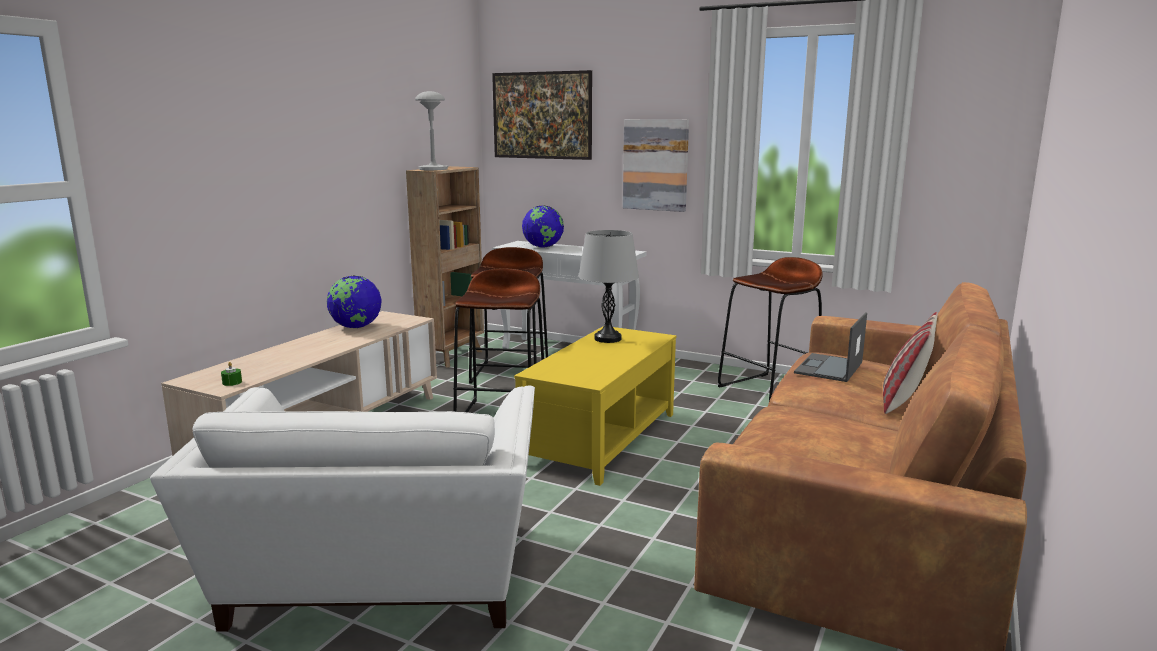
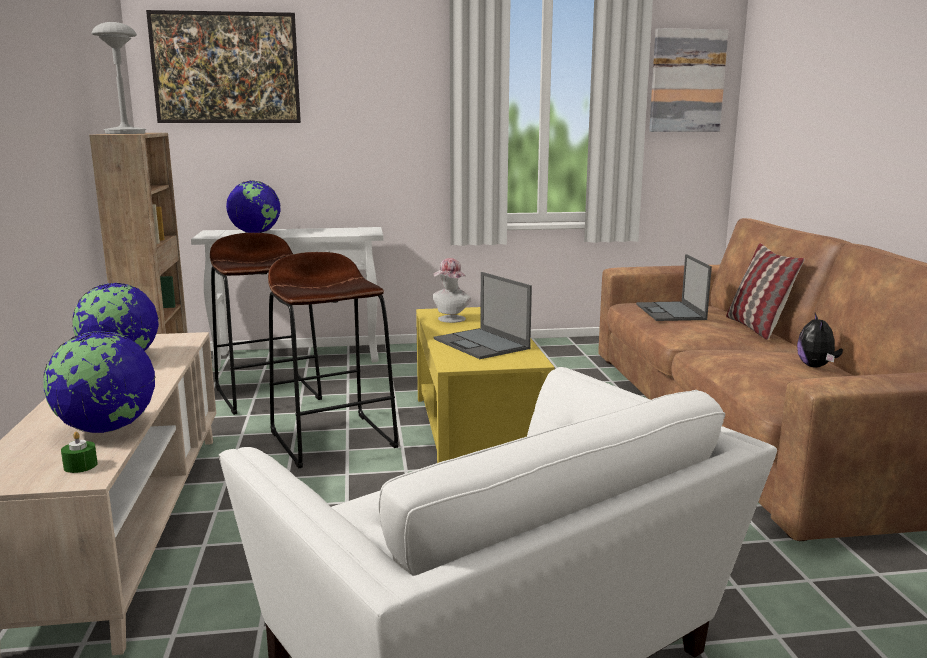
camera: 35 degrees left, 0 degrees up
grey table lamp [579,230,639,343] -> hat [433,258,471,323]
picture [623,119,689,212] -> picture moved to [649,28,729,132]
brown stool [717,257,823,401] -> none
none -> globe [43,331,156,433]
none -> laptop [434,272,532,359]
none -> plush toy [797,313,843,368]

